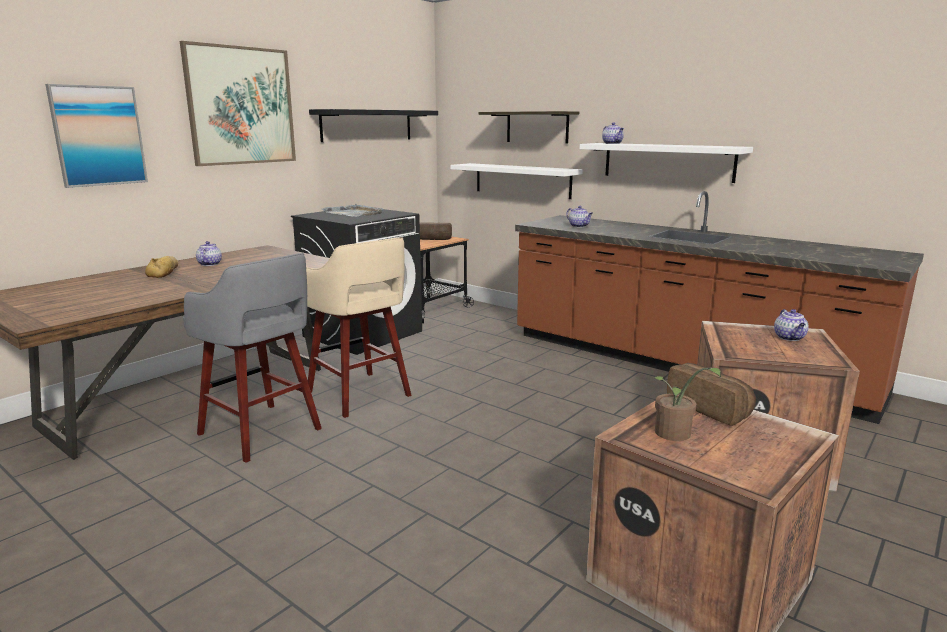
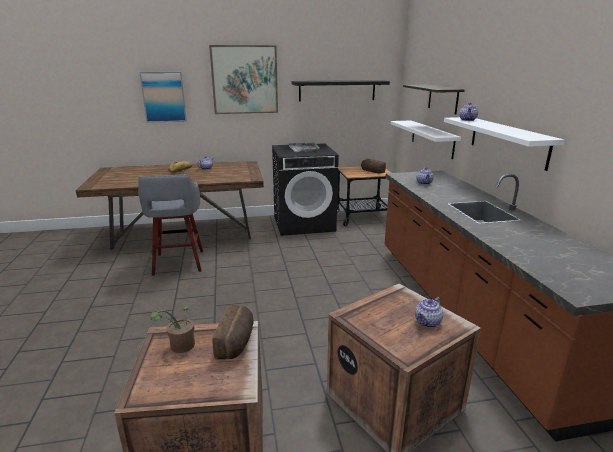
camera: 40 degrees right, 5 degrees up
beige stool [306,237,411,418] -> none

